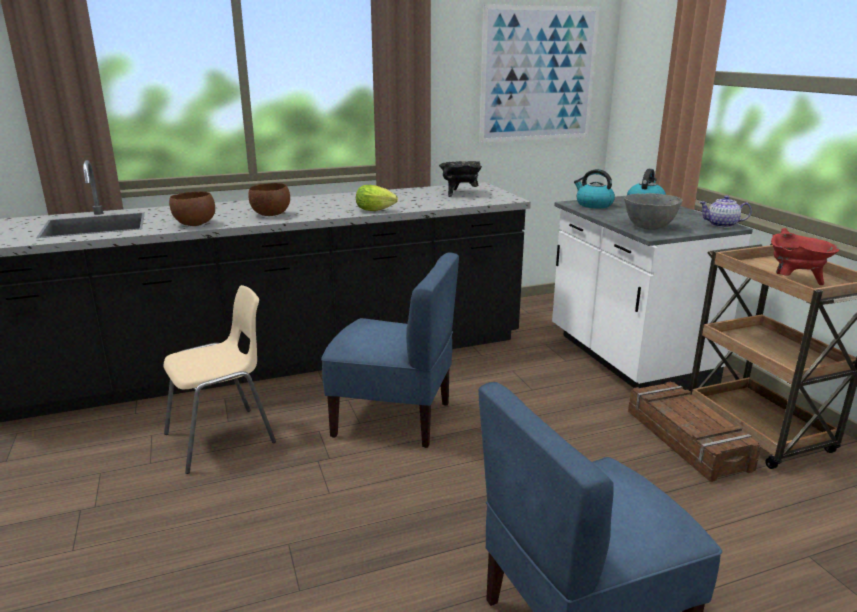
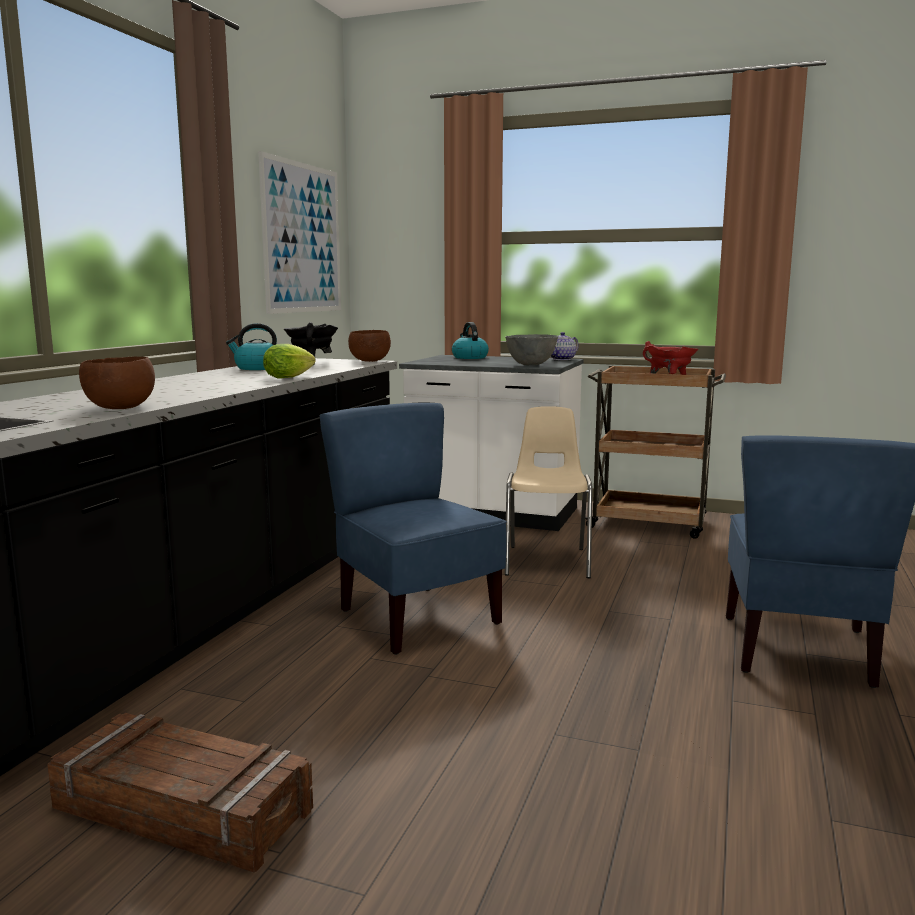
camera: 50 degrees left, 10 degrees down
beige chair [163,285,276,474] -> beige chair moved to [505,406,593,578]
brown bowl [248,183,290,216] -> brown bowl moved to [348,330,391,362]
blue chair [321,253,459,448] -> blue chair turned 90 degrees counterclockwise [320,403,507,655]
kettle [574,169,615,208] -> kettle moved to [226,323,277,370]
crate [628,381,761,482] -> crate moved to [47,713,313,872]

